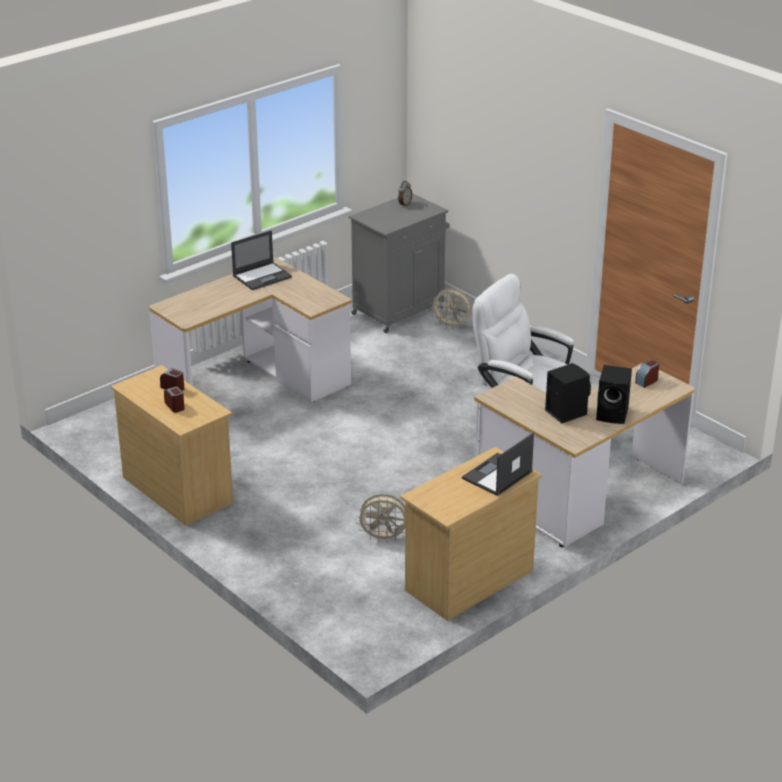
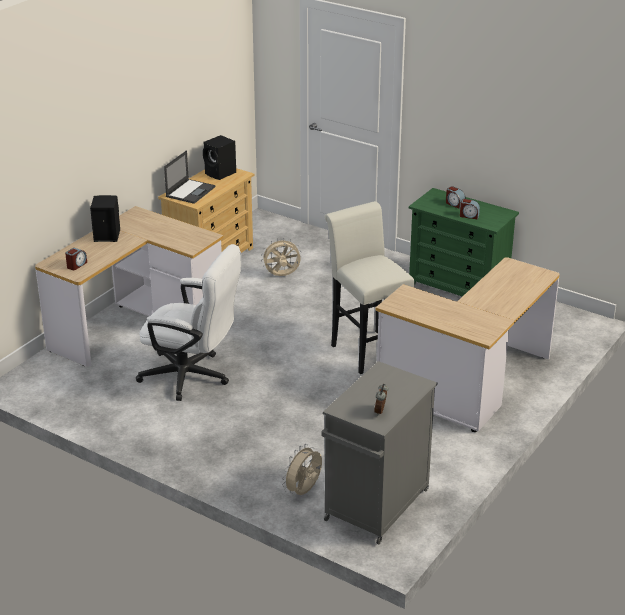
camera: 165 degrees right, 0 degrees up
beige dresser [111,365,233,526] -> green dresser [409,188,519,297]
laptop [231,230,292,290] -> none
beige fan [430,288,472,330] -> beige fan turned 60 degrees counterclockwise [282,444,322,495]
black speaker [545,363,591,423] -> black speaker moved to [203,135,236,180]
none -> white stool [324,201,415,374]

